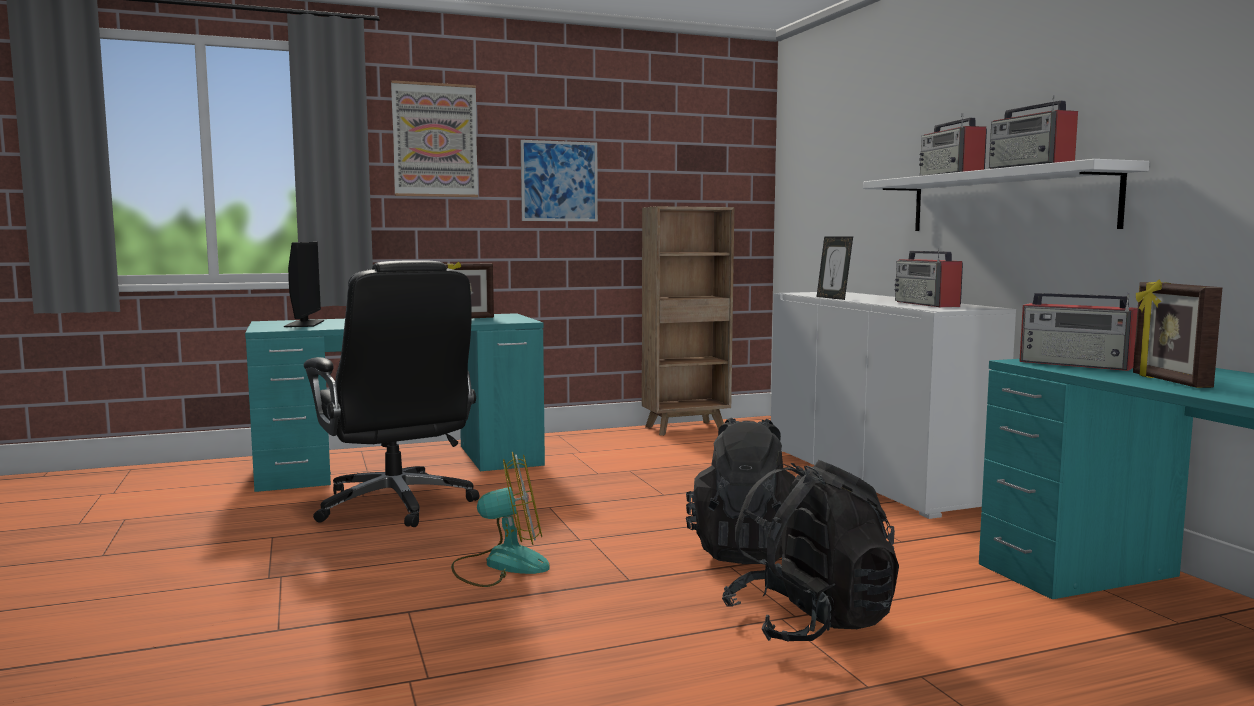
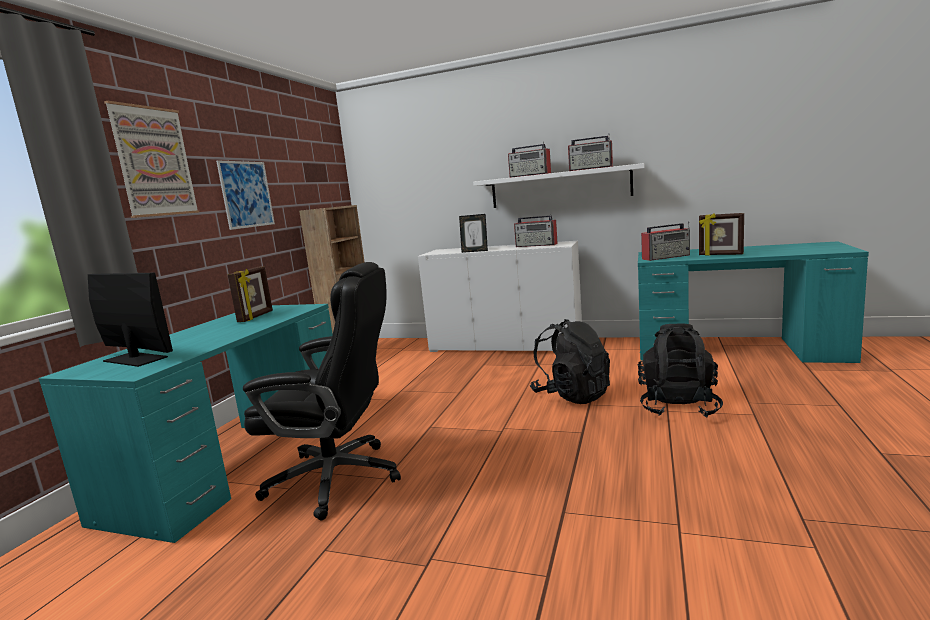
camera: 50 degrees left, 5 degrees up
fan [451,452,550,587] -> none

